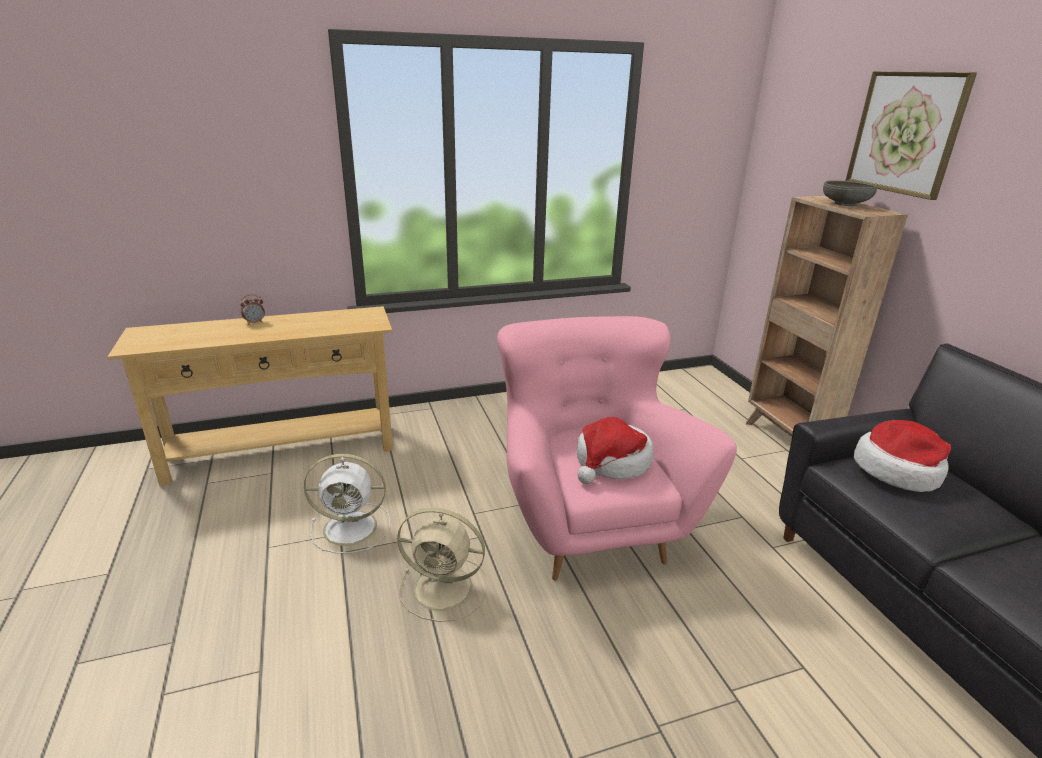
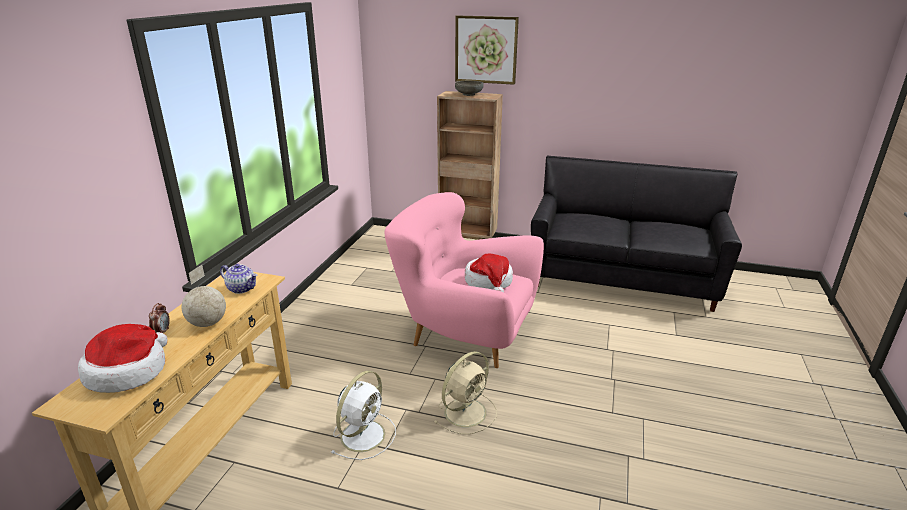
camera: 55 degrees left, 0 degrees up
hat [854,420,951,492] -> hat moved to [78,324,167,393]
none -> globe [182,265,226,327]
none -> teapot [220,264,258,294]

